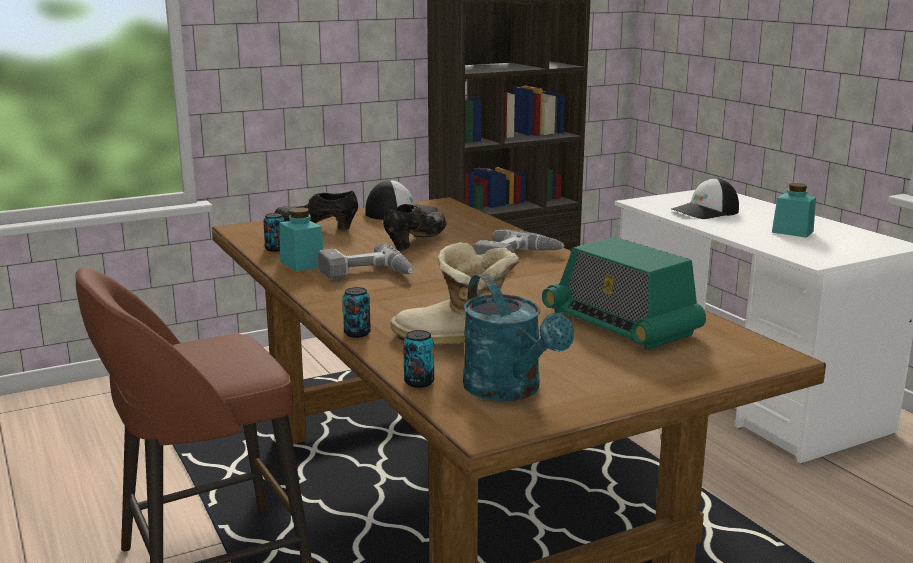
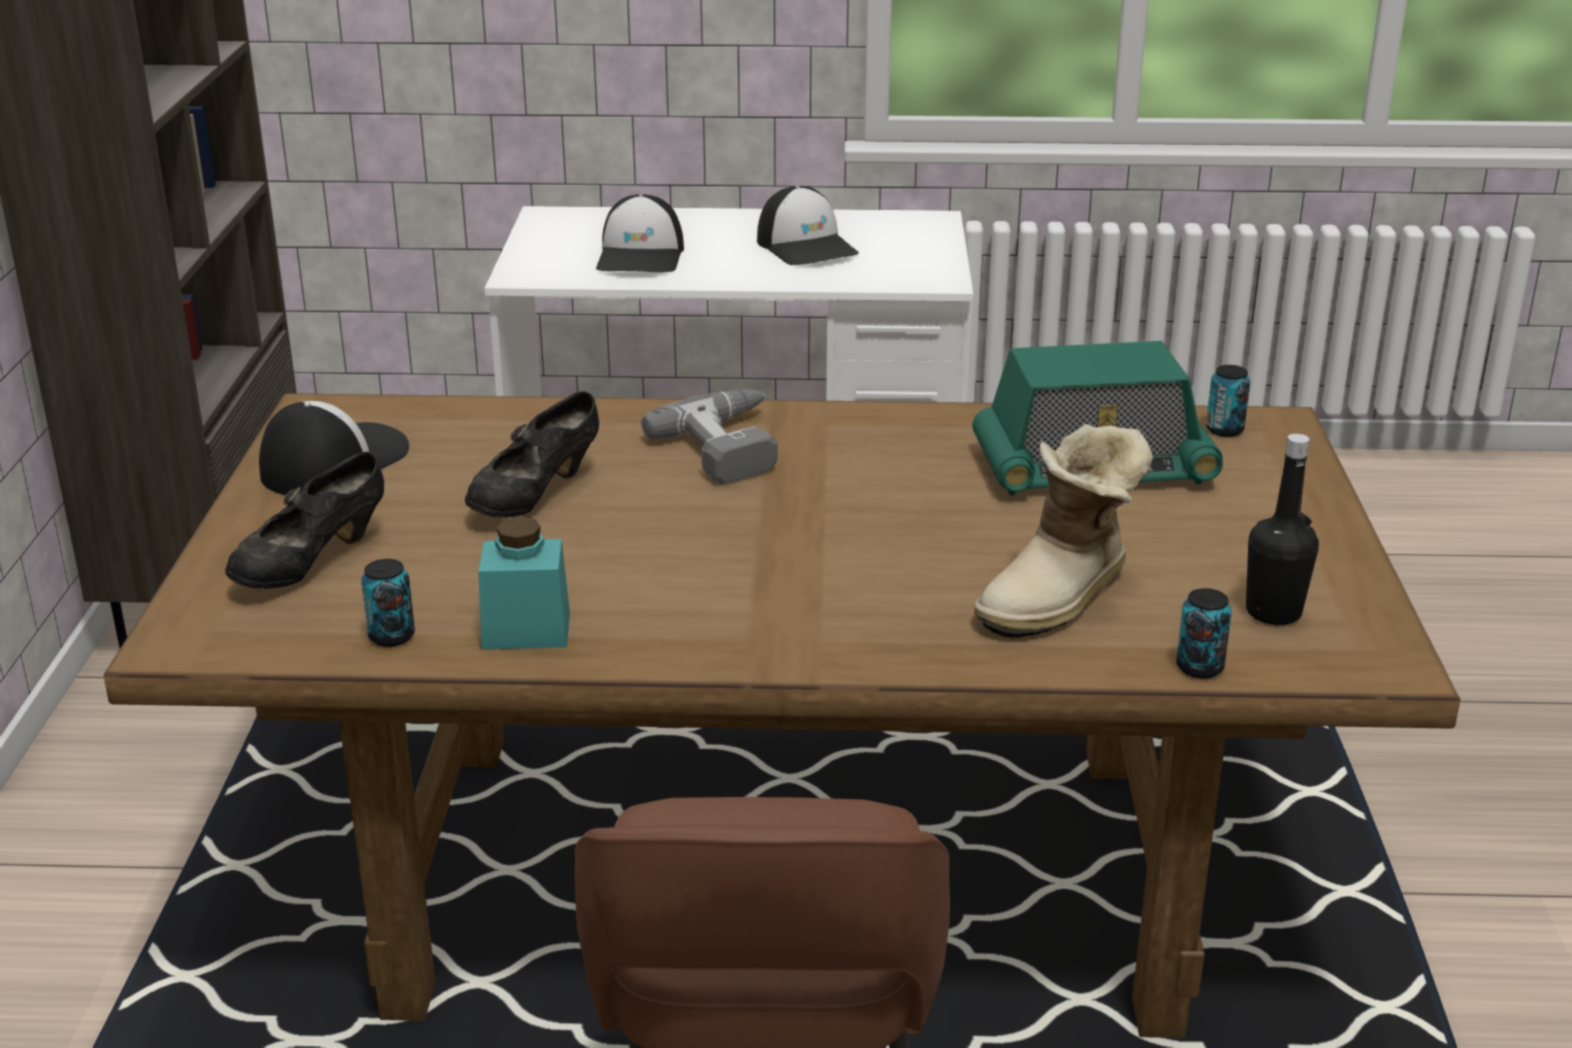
camera: 60 degrees left, 10 degrees up
power drill [318,243,413,280] -> none
can [343,287,371,338] -> can moved to [1206,365,1250,437]
black shoe [383,204,446,250] -> black shoe turned 120 degrees counterclockwise [465,391,599,518]
turquoise watering can [463,274,574,401] -> black bottle [1246,433,1319,625]
turquoise jar [772,183,816,238] -> cap [757,186,859,265]

